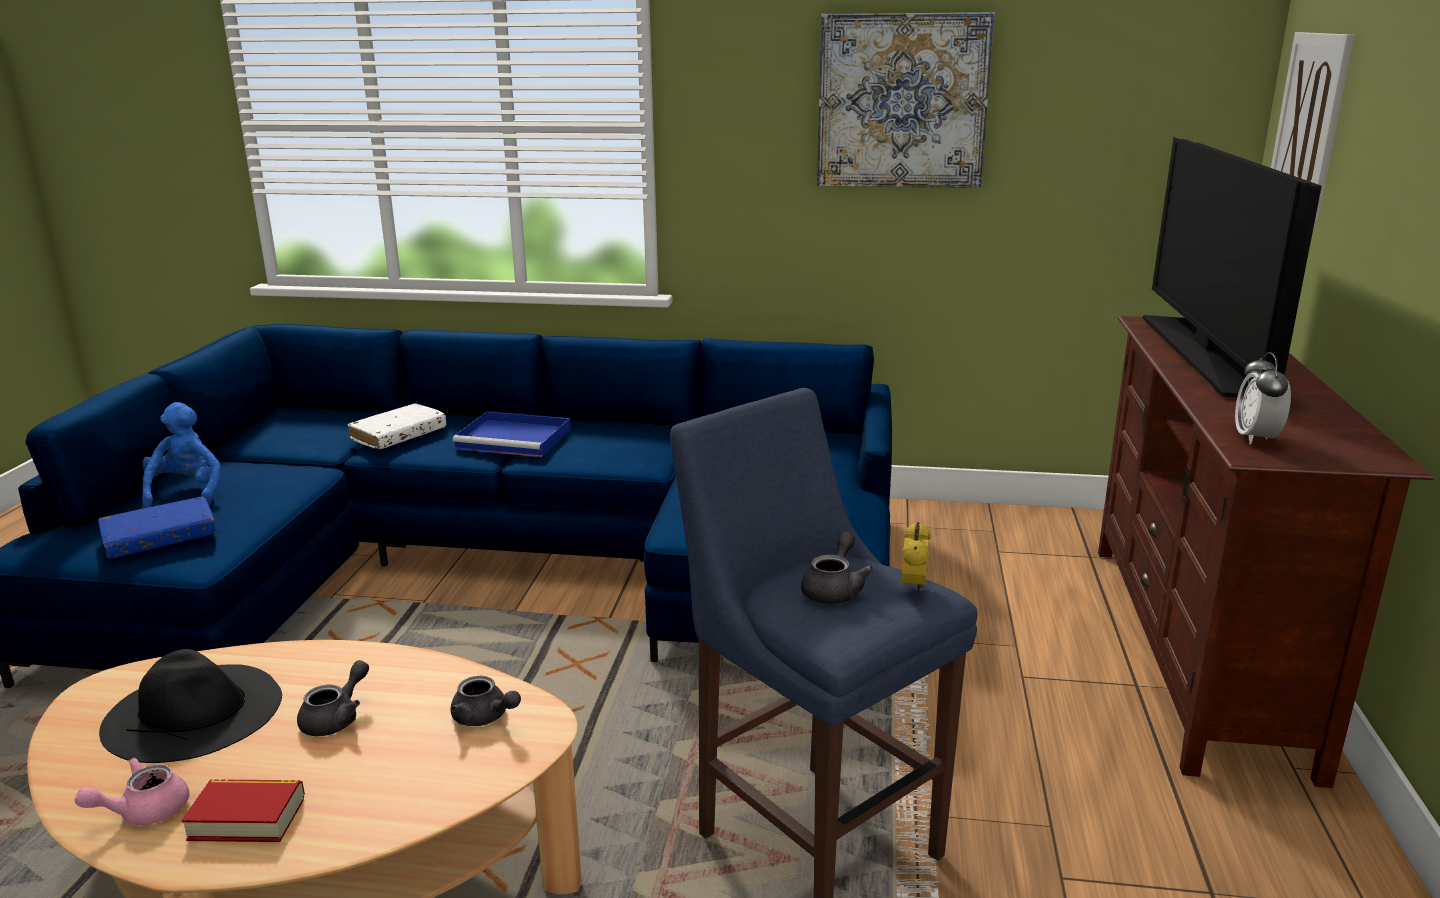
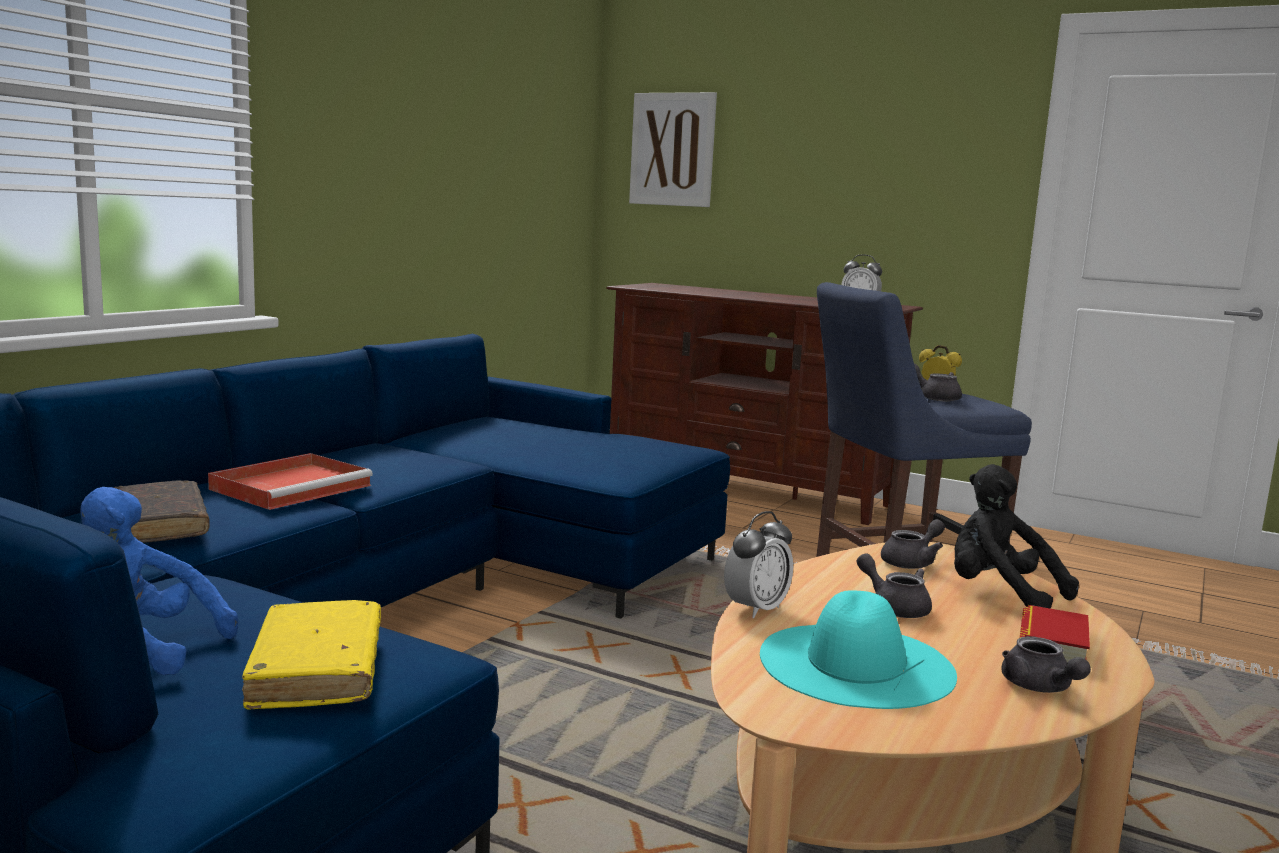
camera: 70 degrees left, 10 degrees down
pink teapot [74,758,189,825] -> grey teapot [1001,636,1091,693]
blue book [98,496,216,559] -> yellow book [242,600,381,710]
black hat [99,649,282,763] -> turquoise hat [760,591,957,709]
white book [348,403,446,449] -> brown book [114,480,210,543]
blue tray [453,411,571,457] -> red tray [208,453,373,510]
picture [817,12,995,188] -> none
television [1143,137,1322,397] -> none
none -> alarm clock [724,511,793,618]
none -> black plush toy [954,464,1079,609]

